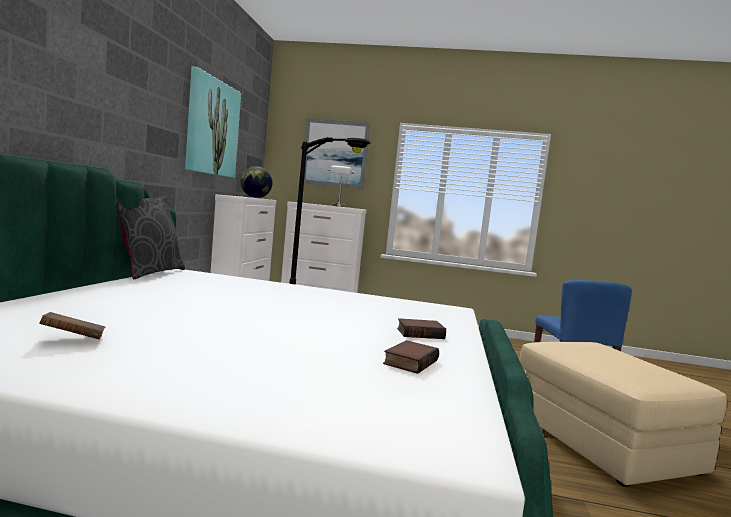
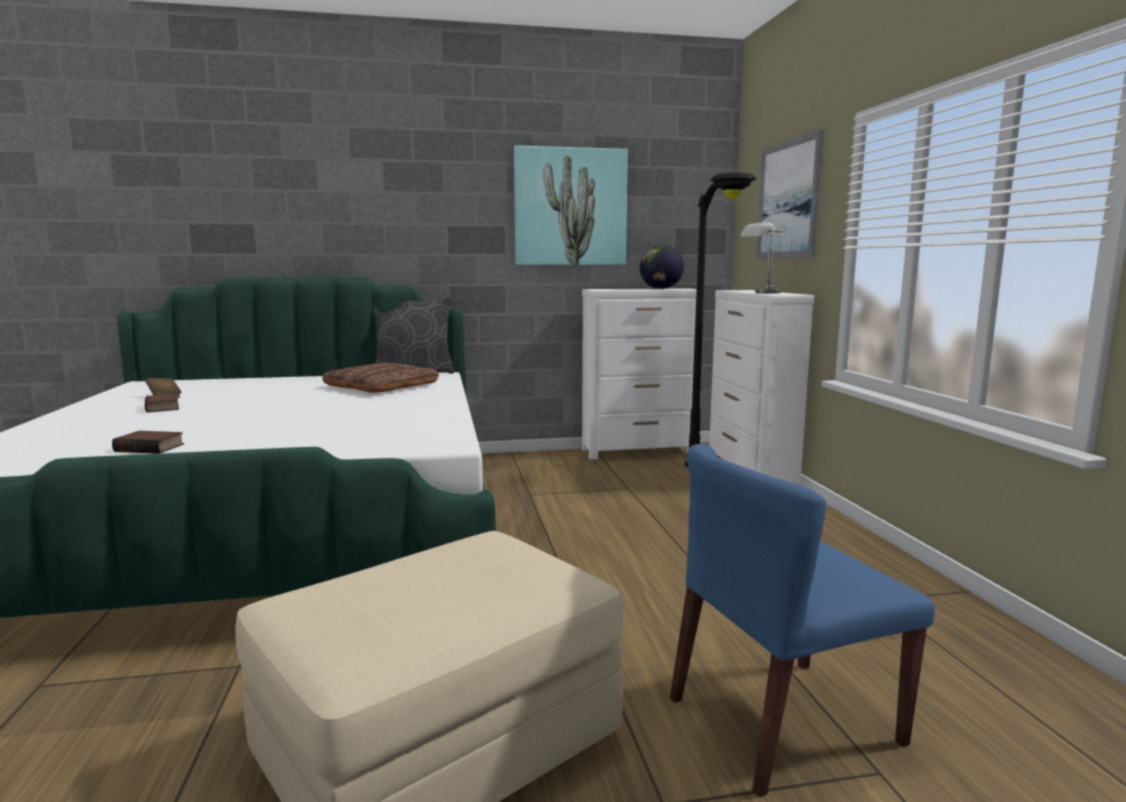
camera: 70 degrees right, 5 degrees up
book [397,318,446,339] -> book moved to [145,394,179,413]
none -> brown pillow [322,363,439,393]

